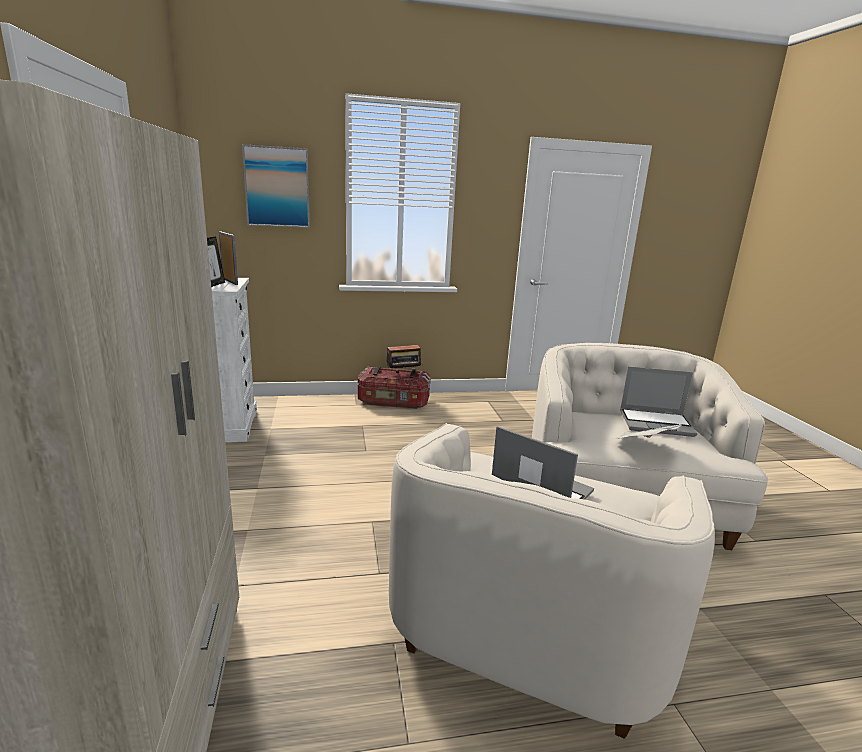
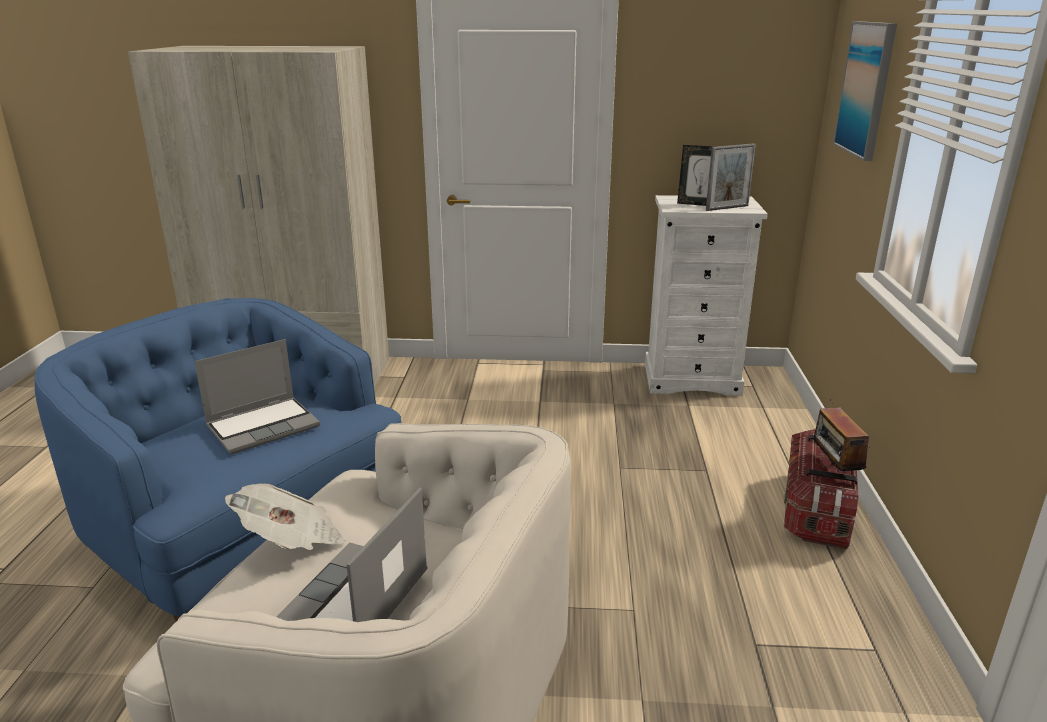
camera: 105 degrees right, 5 degrees up
white armchair [389,423,715,739] -> blue armchair [35,298,401,622]

